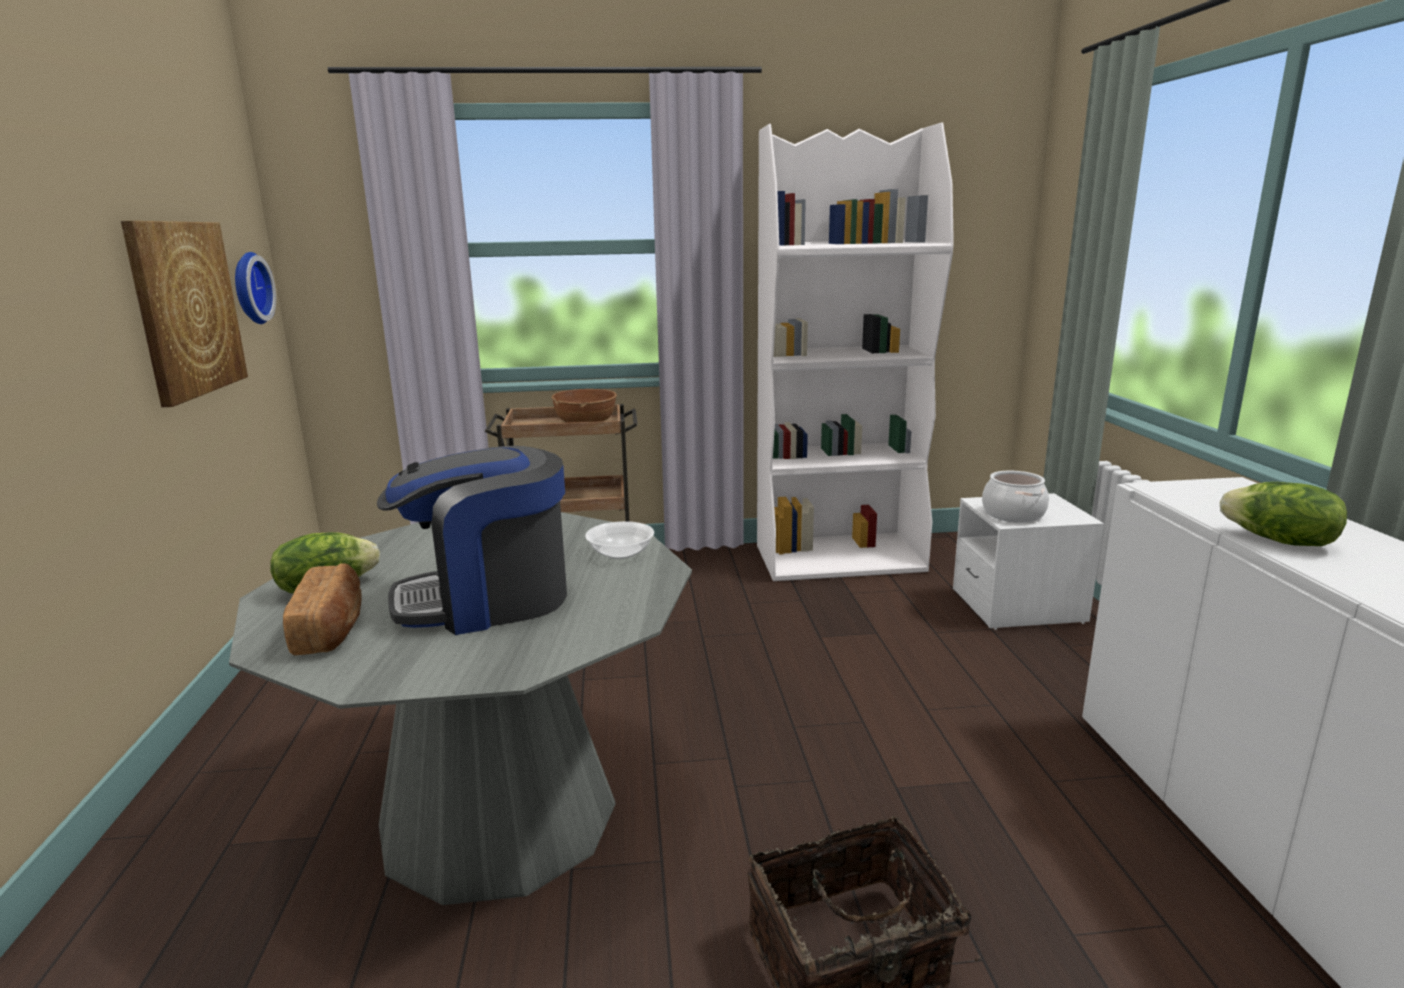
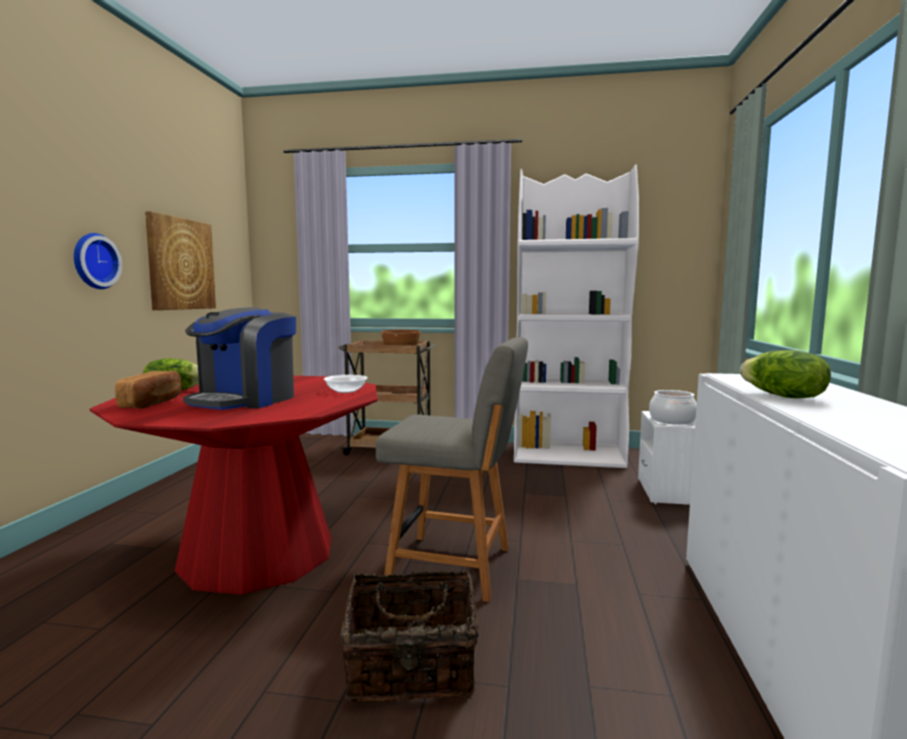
camera: 15 degrees right, 10 degrees down
grey dining table [229,512,692,905] -> red dining table [90,376,378,595]
wall clock [235,252,276,324] -> wall clock moved to [74,233,122,289]
coffee machine [377,446,567,635] -> coffee machine turned 60 degrees counterclockwise [183,307,296,410]
none -> grey chair [376,337,528,602]

